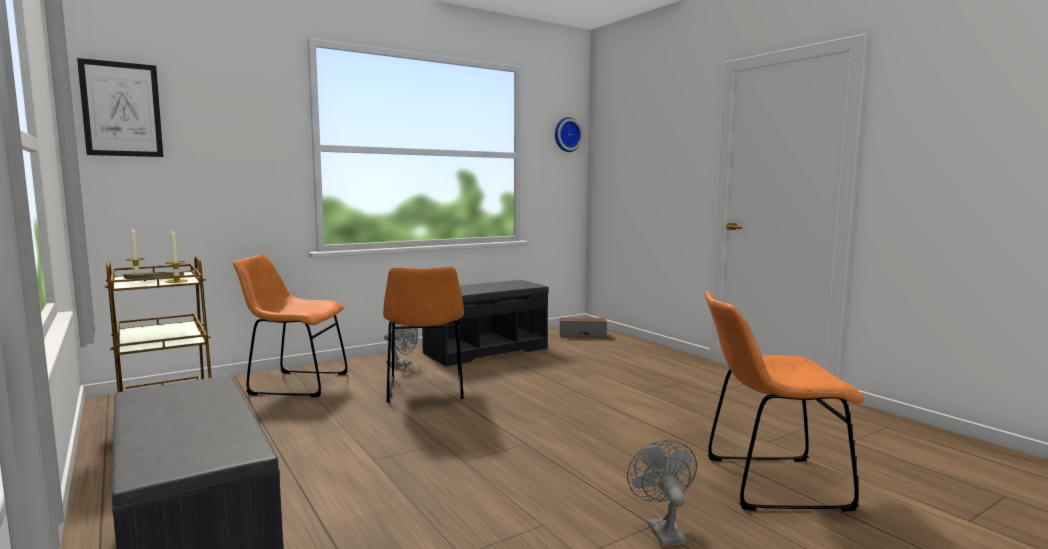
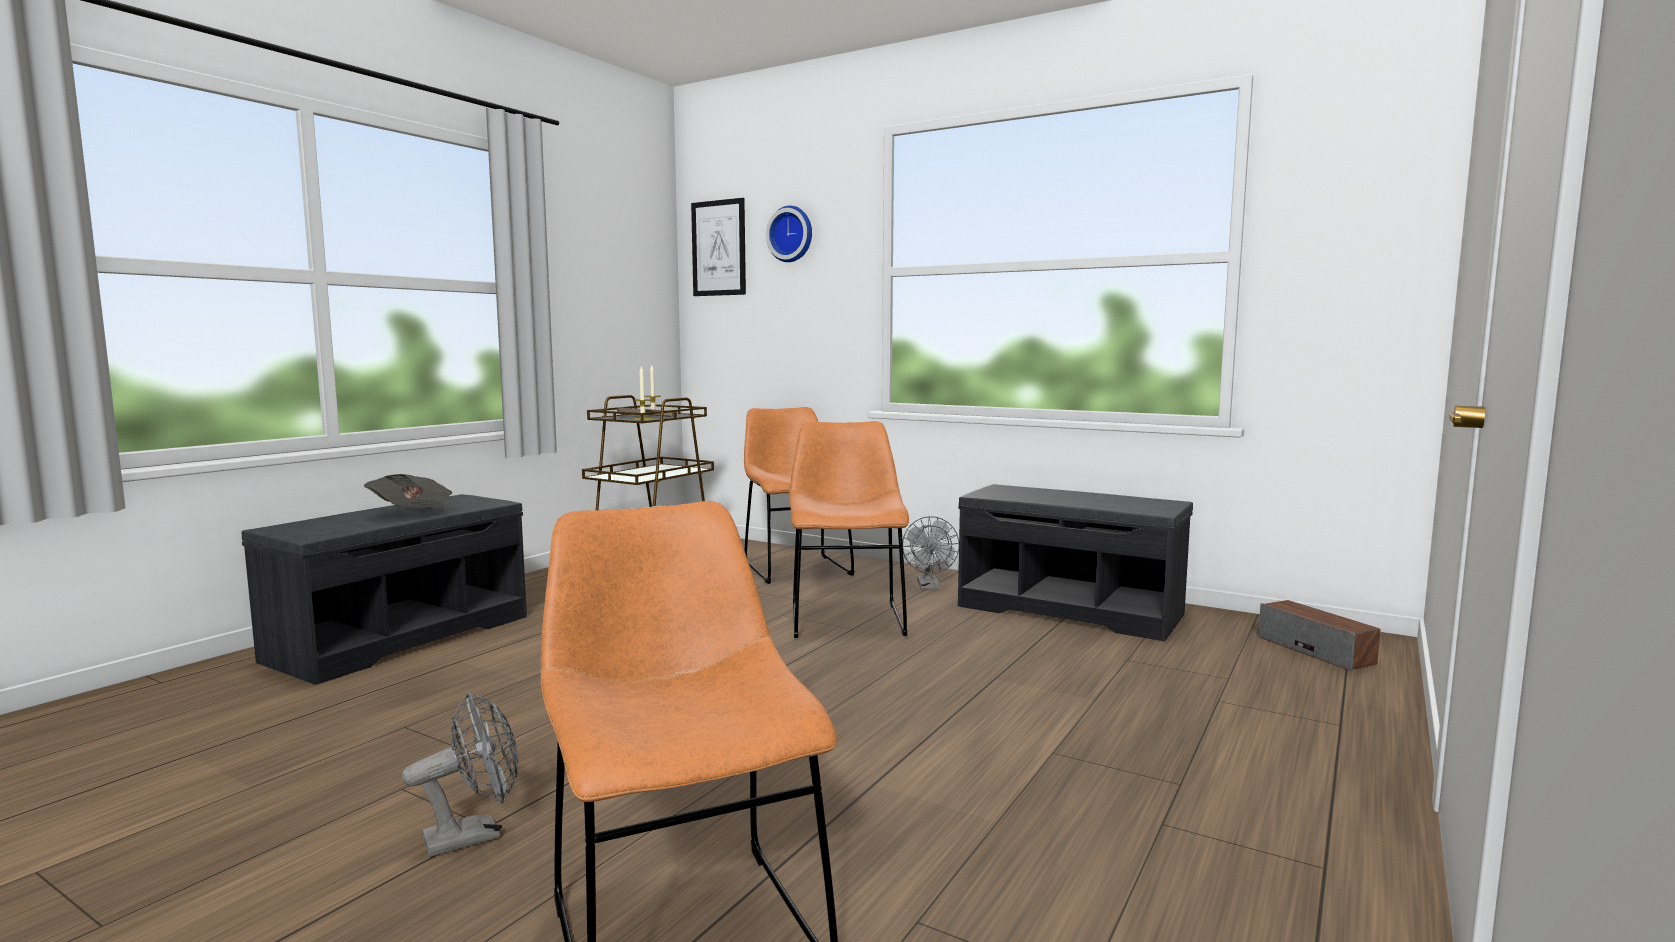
camera: 65 degrees right, 0 degrees up
orange chair [383,266,464,403] -> orange chair turned 120 degrees clockwise [789,421,909,638]
wall clock [555,117,583,152] -> wall clock moved to [766,206,812,262]
none -> newspaper [364,474,452,507]

